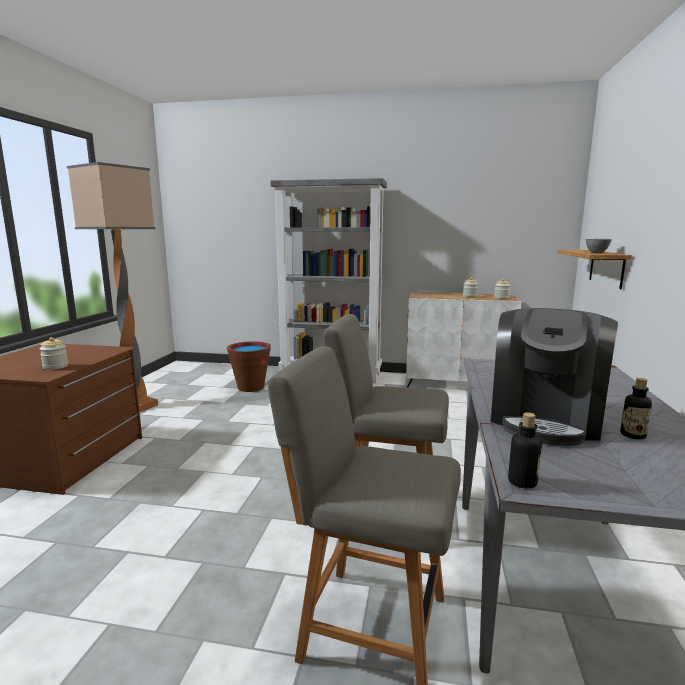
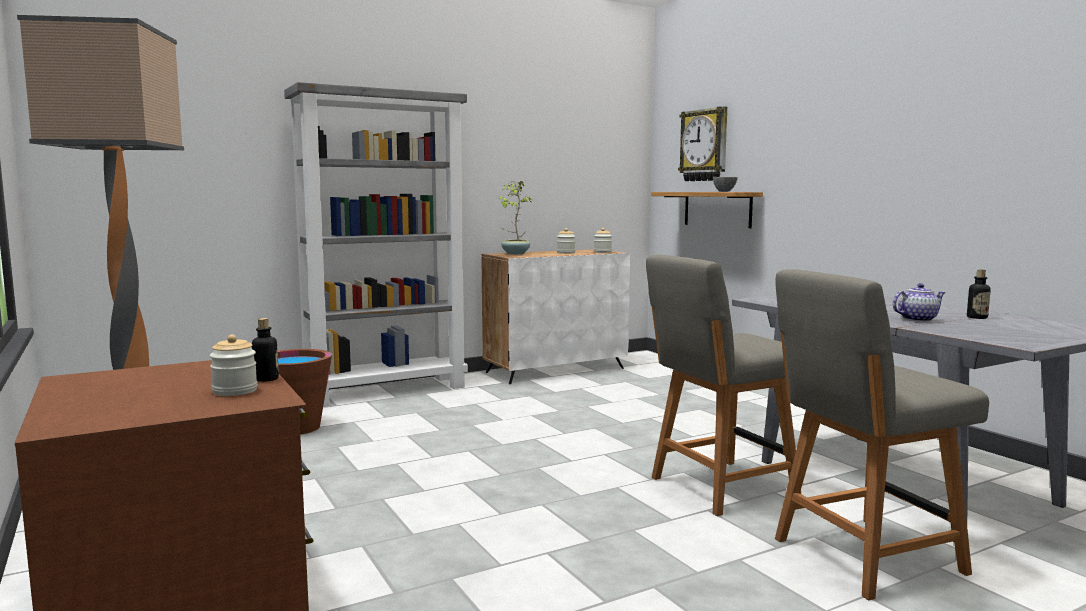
camera: 40 degrees left, 5 degrees down
coffee machine [491,308,618,446] -> teapot [893,283,946,322]
bottle [508,412,542,489] -> bottle moved to [252,318,279,382]
none -> potted plant [499,181,533,255]
none -> wall clock [678,106,727,181]

